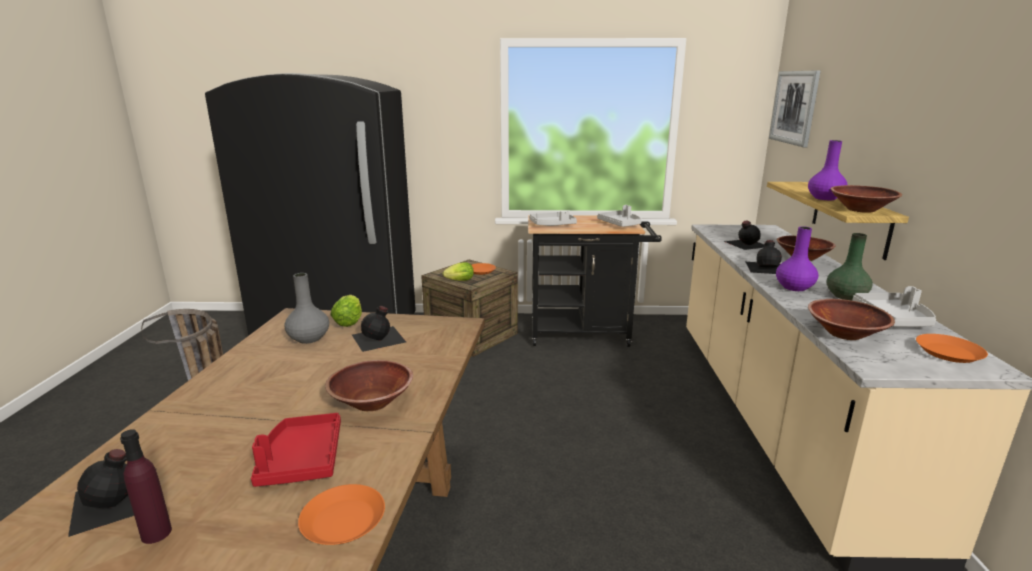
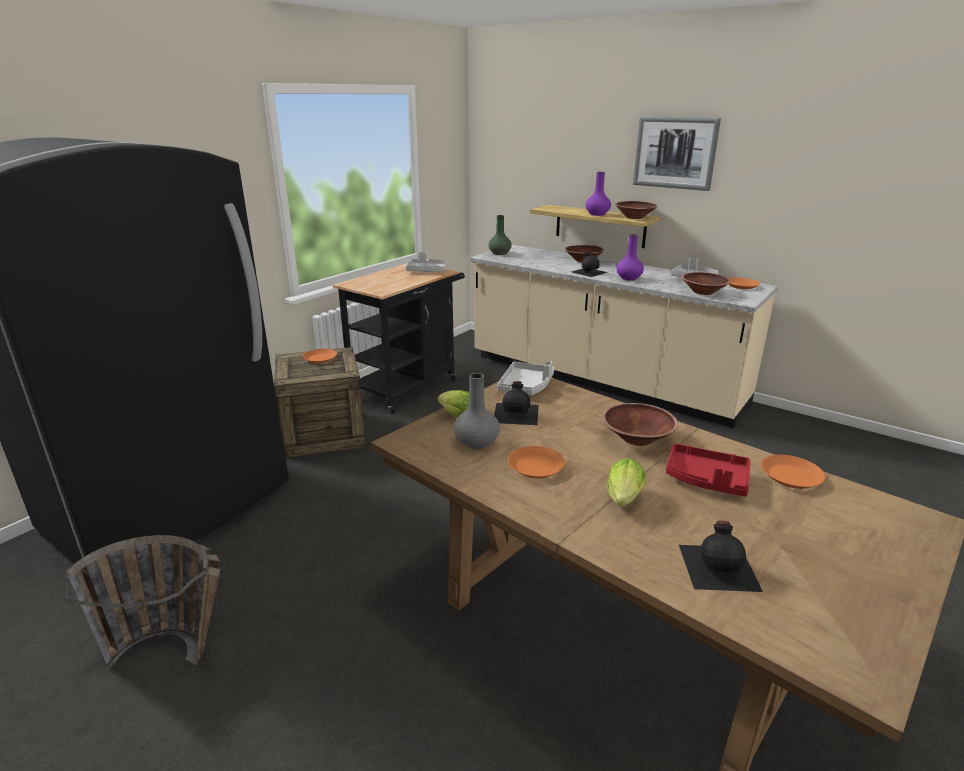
camera: 55 degrees left, 5 degrees up
purple bottle [120,429,172,544] -> none
lettuce [442,262,474,281] -> lettuce moved to [607,458,646,507]
grey tray [529,211,577,226] -> grey tray moved to [497,361,554,395]
black bottle [724,220,765,250] -> none
picture [769,71,821,147] -> picture moved to [633,117,721,191]
green vase [827,233,873,301] -> green vase moved to [489,215,512,255]
none -> orange plate [508,446,565,478]

